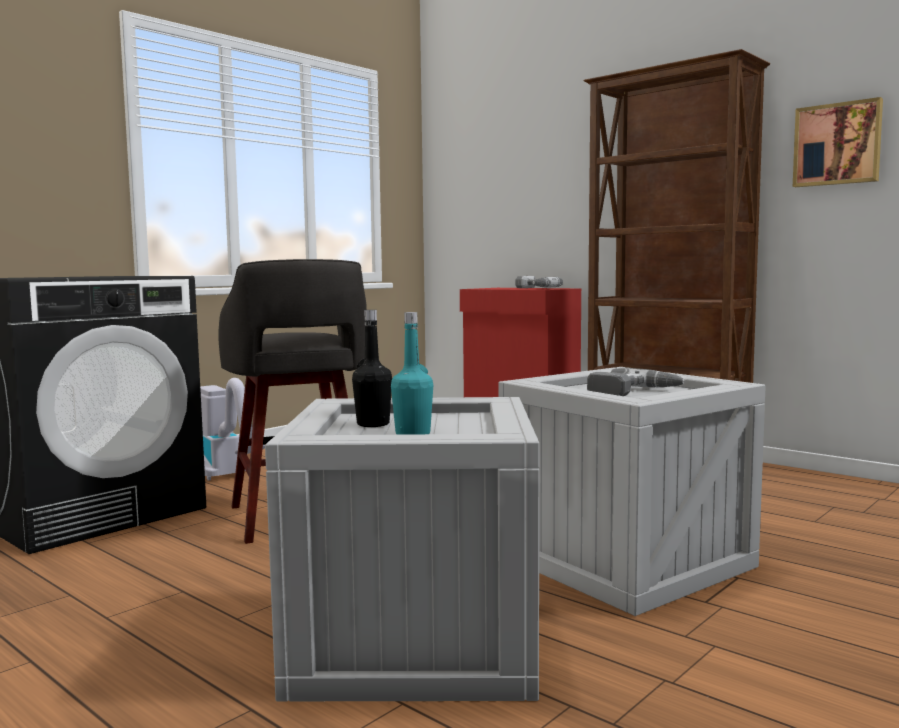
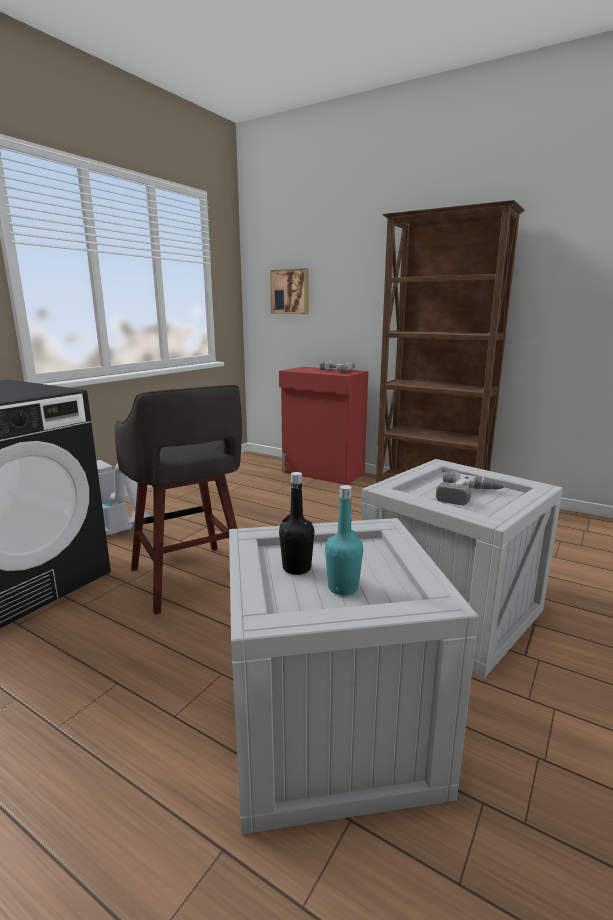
camera: 10 degrees left, 10 degrees up
picture [793,97,883,187] -> picture moved to [270,268,308,314]

